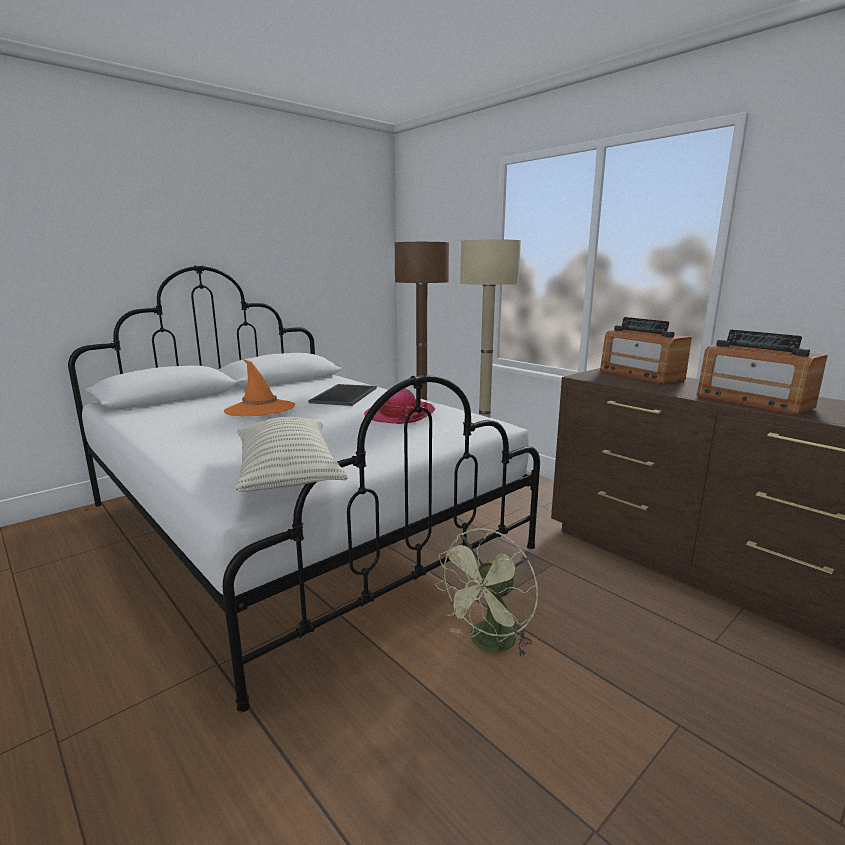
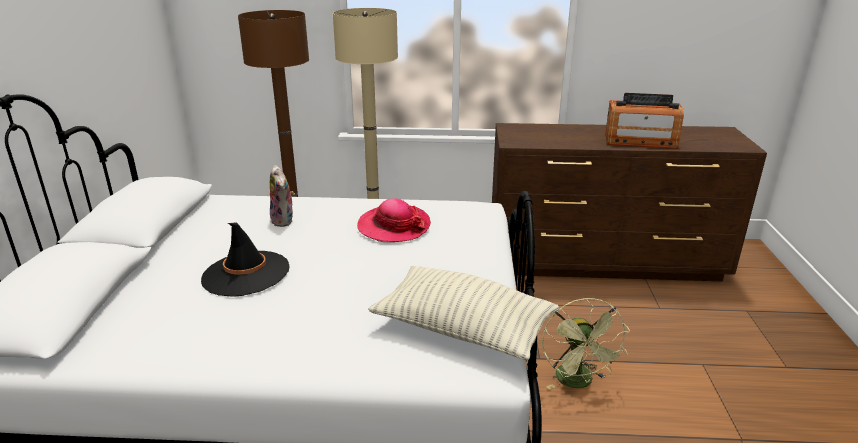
camera: 45 degrees left, 10 degrees up
orange hat [224,359,295,416] -> black hat [201,222,290,297]
tray [308,384,377,406] -> plush toy [270,165,294,227]
radio [600,317,692,384] -> none

